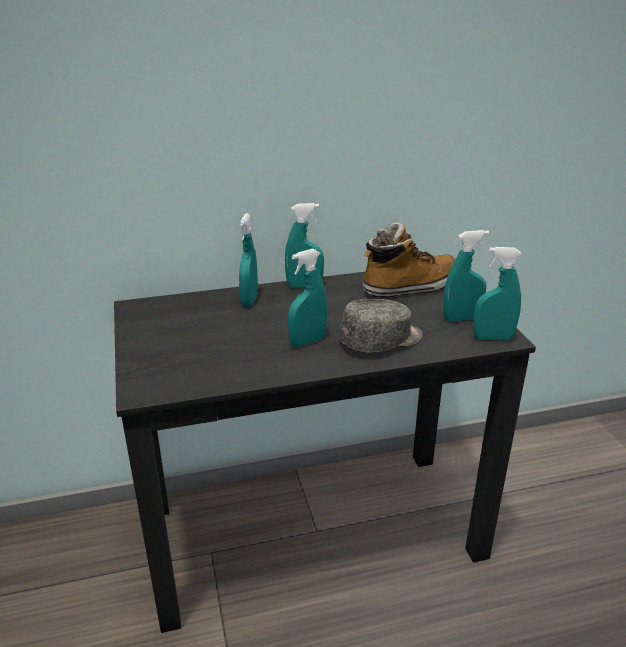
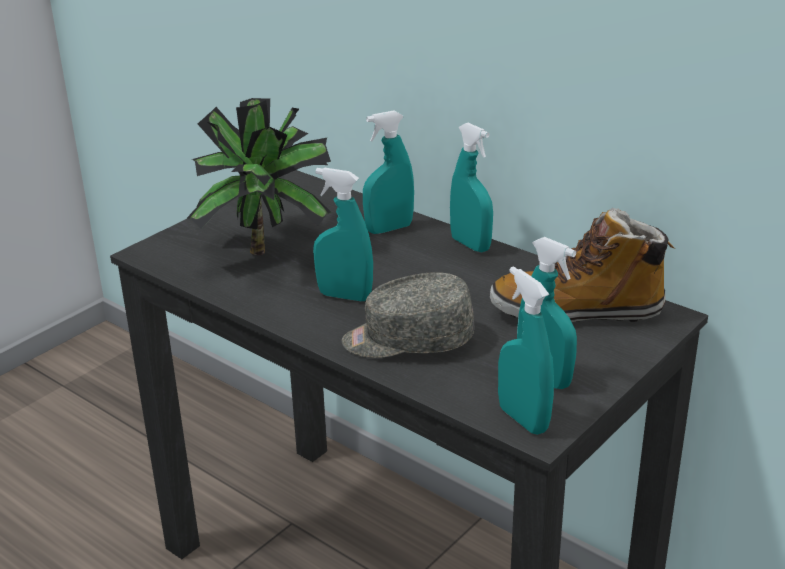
camera: 55 degrees right, 0 degrees up
grey cap [340,299,423,353] -> grey cap turned 150 degrees clockwise [342,272,475,358]
boot [363,222,455,297] -> boot turned 150 degrees clockwise [490,208,675,322]
none -> potted plant [186,98,332,255]

